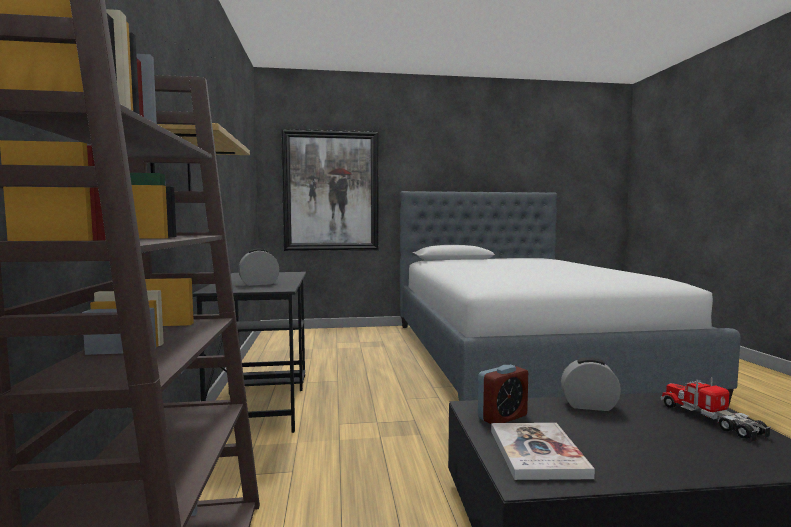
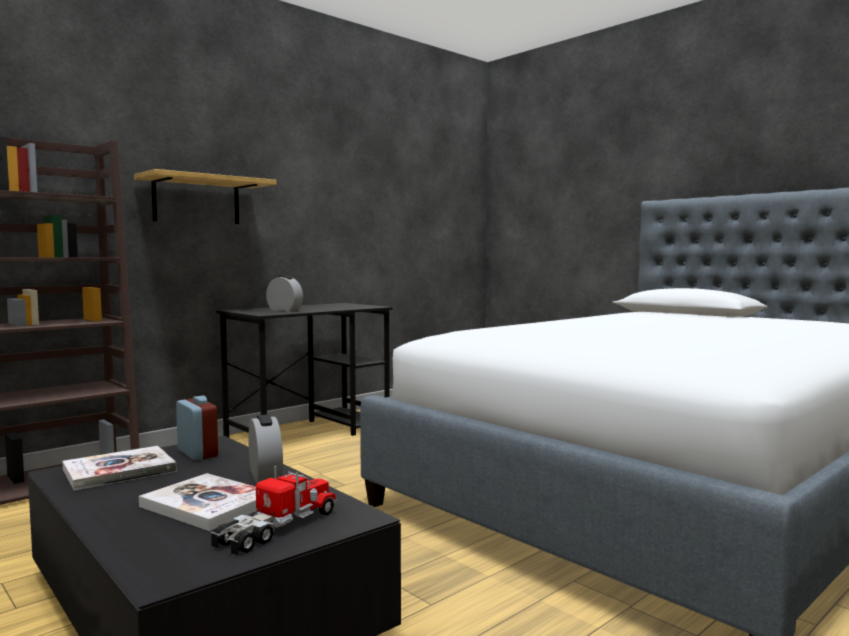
camera: 55 degrees right, 0 degrees up
picture [281,129,379,251] -> none
alarm clock [478,364,528,424] -> alarm clock turned 150 degrees counterclockwise [176,396,218,460]
none -> book [139,473,258,531]

